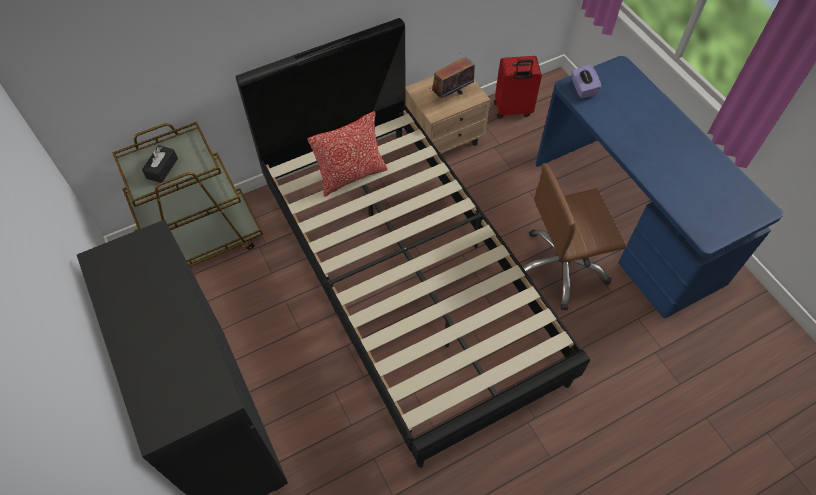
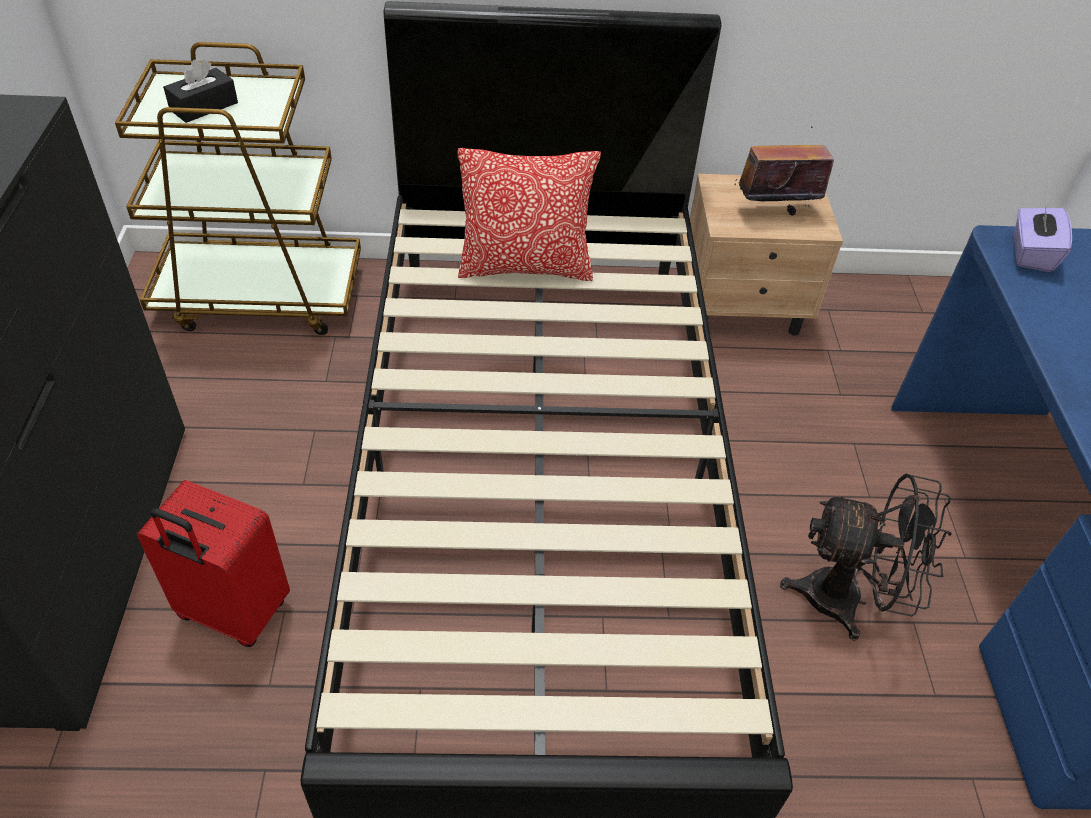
camera: 25 degrees right, 10 degrees down
red suitcase [494,56,542,119] -> red suitcase moved to [137,480,290,647]
brown office chair [523,163,626,310] -> black fan [780,473,952,641]

